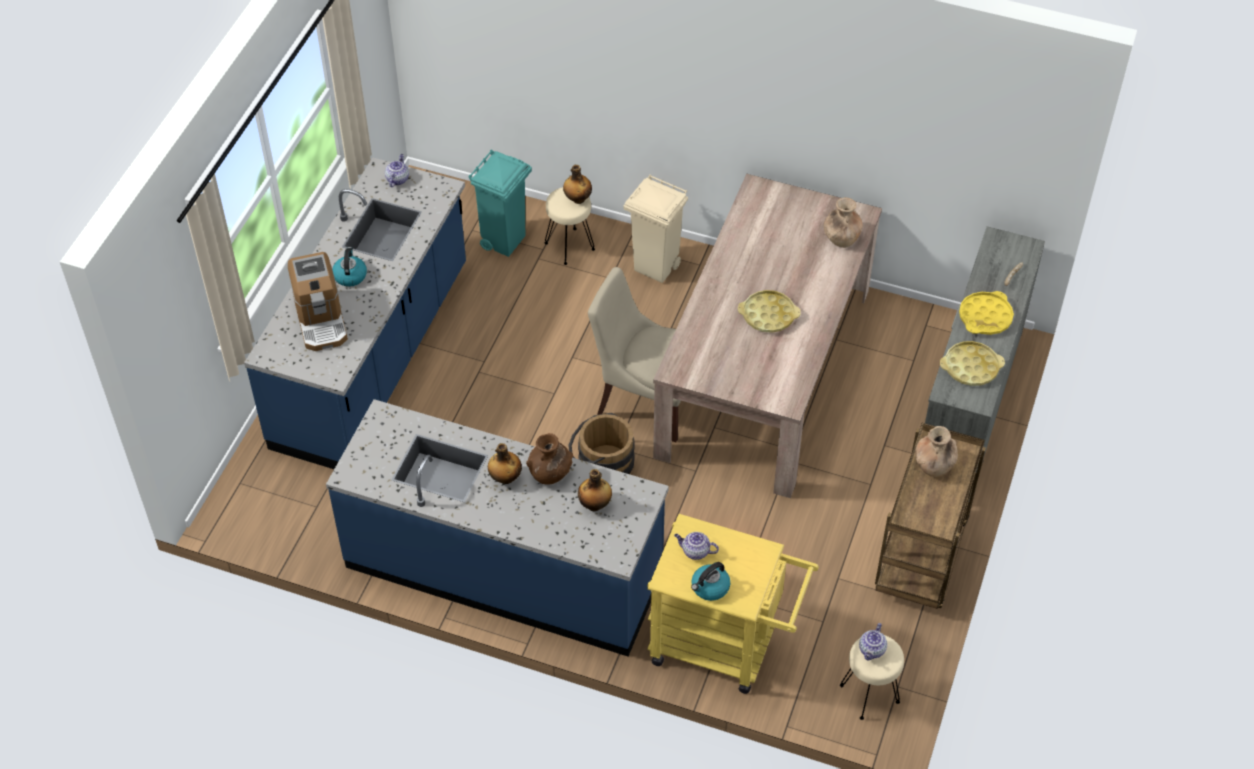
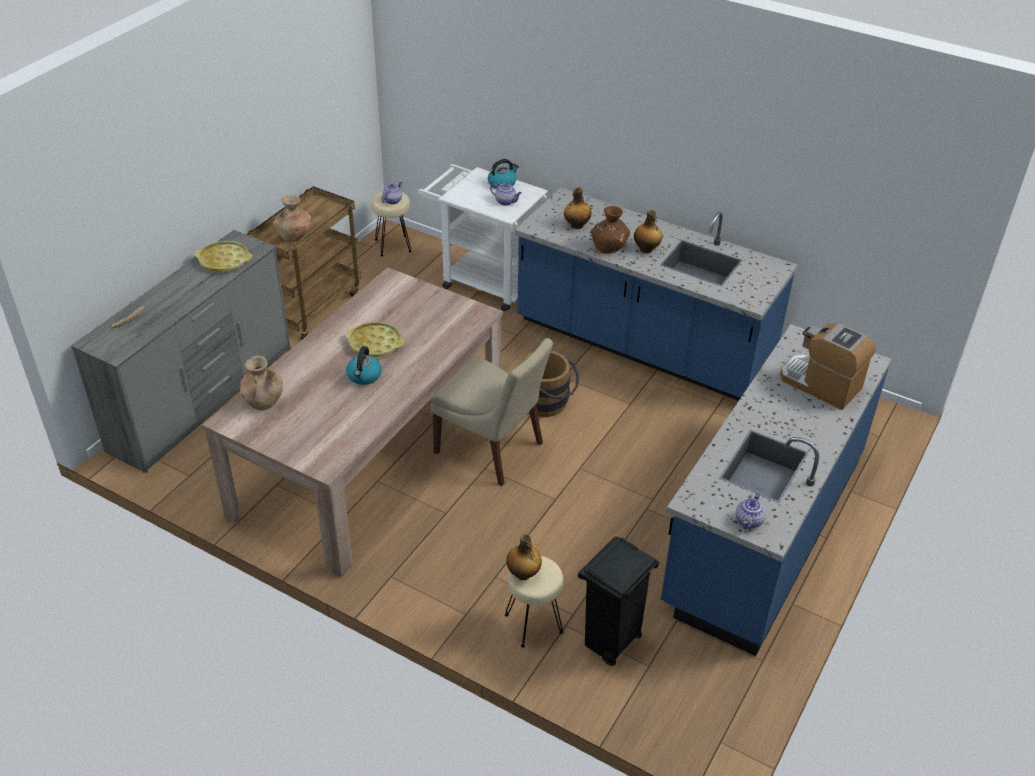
camera: 170 degrees left, 10 degrees down
coffee machine [288,252,348,351] -> coffee machine turned 45 degrees counterclockwise [780,323,876,410]
kettle [332,247,367,287] -> kettle moved to [346,346,382,385]
turquoise trash can [468,149,532,257] -> black trash can [578,536,659,666]
beige trash can [624,175,688,283] -> none
yellow cart [647,514,819,694] -> white cart [418,164,548,311]
yellow tray [959,291,1014,335] -> none

